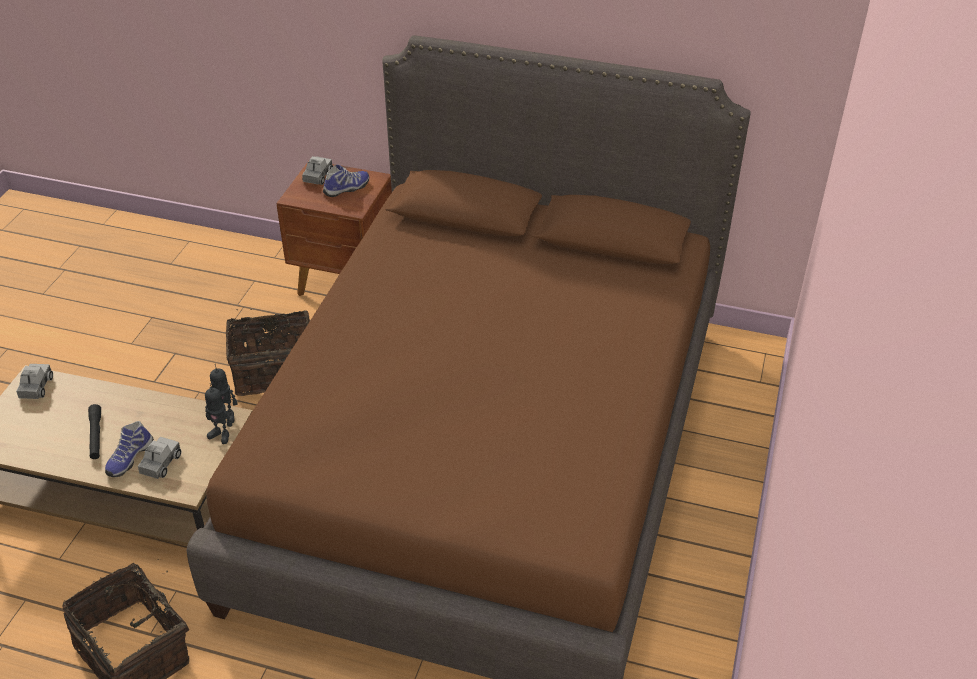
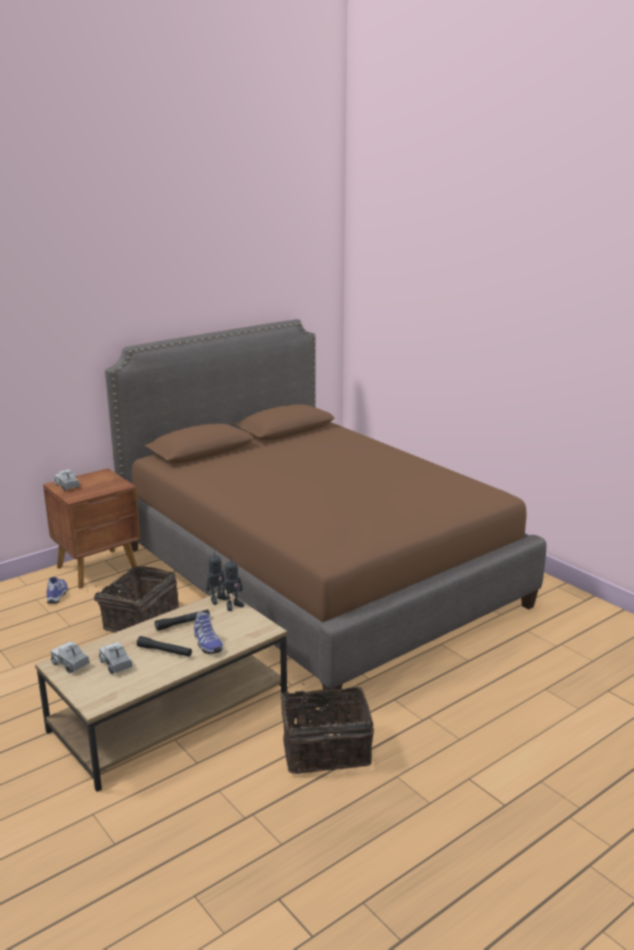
camera: 55 degrees left, 20 degrees down
toy truck [138,437,181,479] -> toy truck moved to [99,642,132,674]
shoe [323,164,369,197] -> shoe moved to [46,577,68,604]
none -> black flashlight [155,609,210,631]

